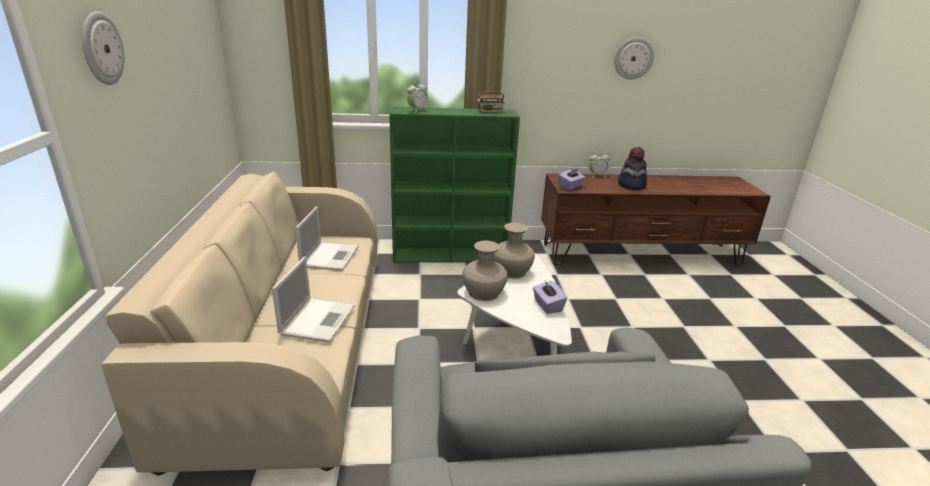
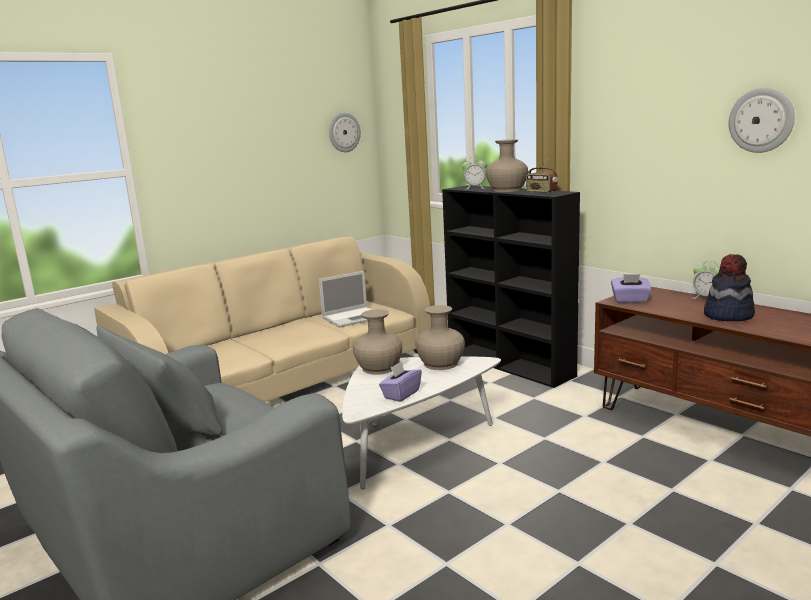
camera: 55 degrees right, 10 degrees down
wall clock [82,11,124,85] -> wall clock moved to [329,112,361,152]
laptop [272,257,355,343] -> none
green bookcase [389,107,520,262] -> black bookcase [442,185,580,388]
none -> beige vase [486,139,528,192]

